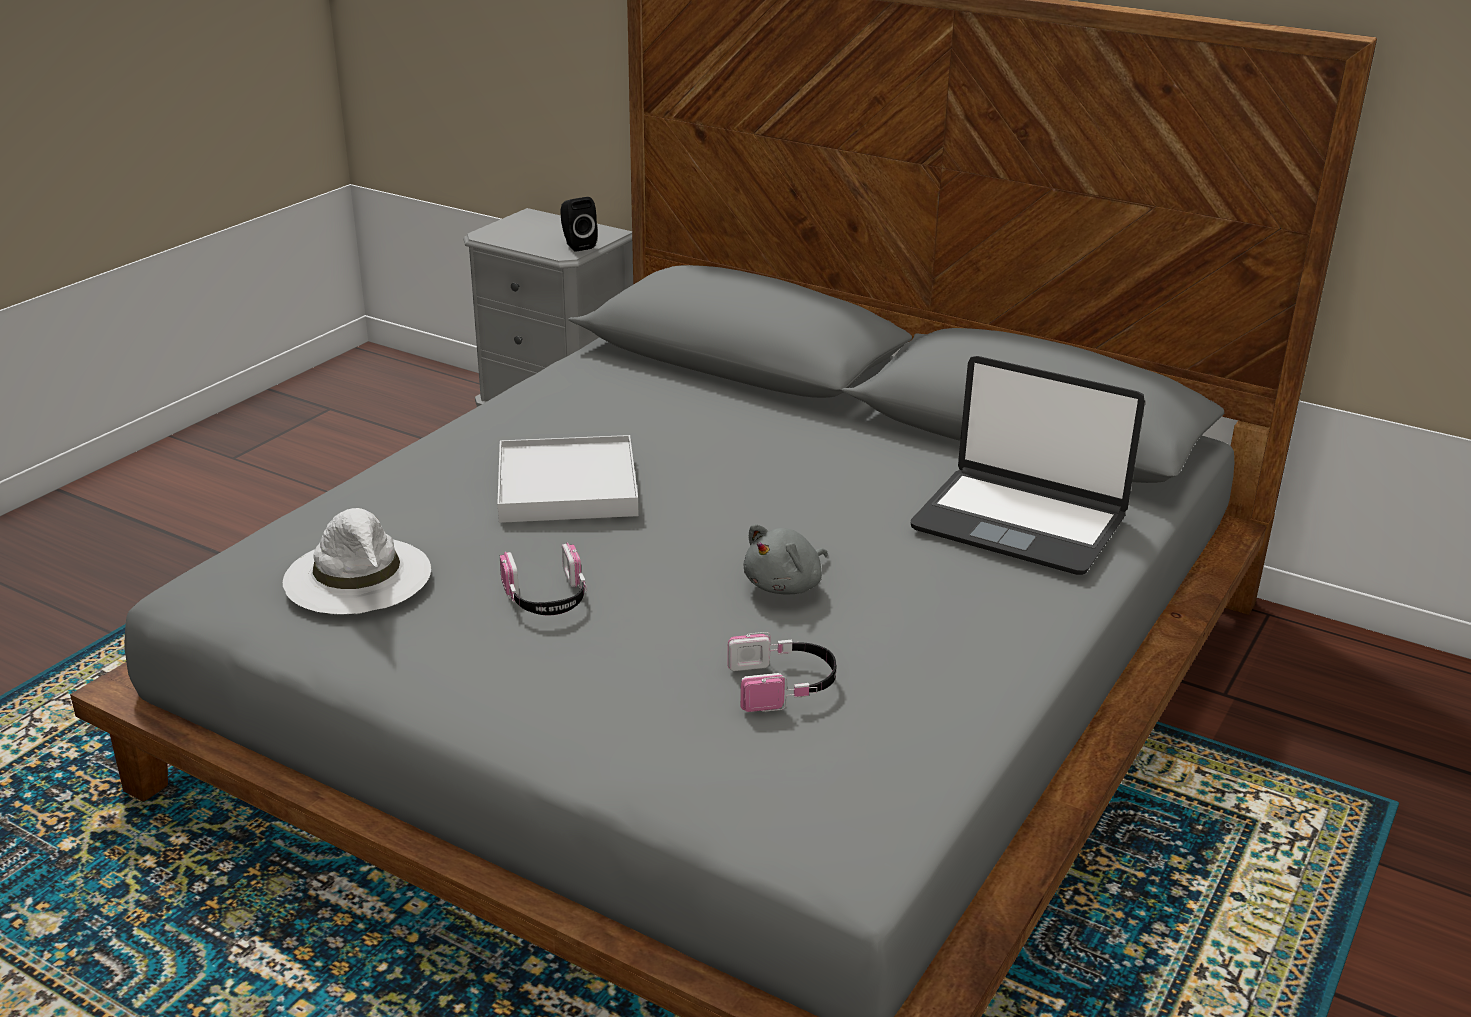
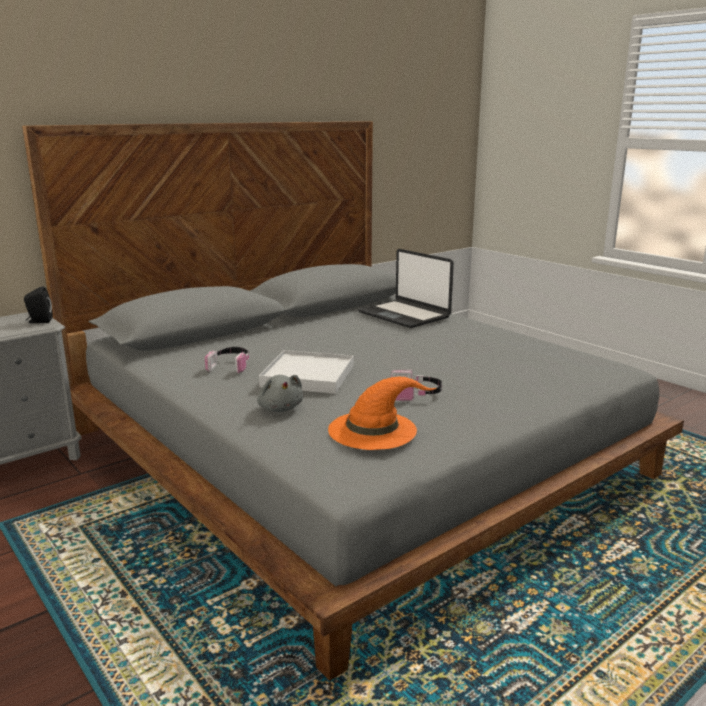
camera: 70 degrees left, 10 degrees down
white hat [283,508,431,614] -> orange hat [328,376,436,450]
headphones [727,632,836,712] -> headphones moved to [205,347,250,373]
grey plush toy [744,524,828,595] -> grey plush toy moved to [257,375,303,412]
laptop [911,356,1145,575] -> laptop turned 90 degrees clockwise [358,249,454,328]

